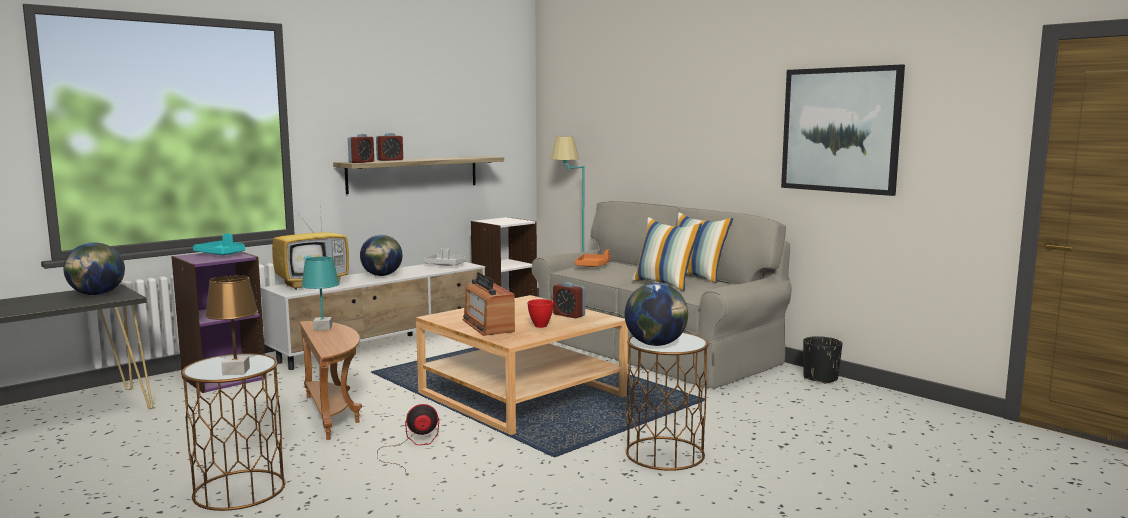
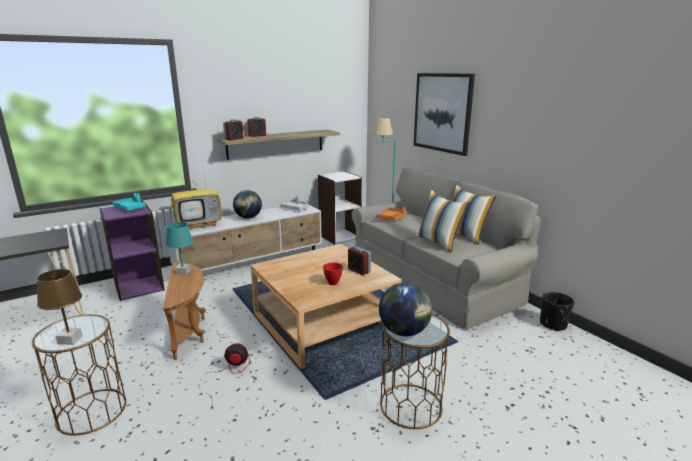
camera: 10 degrees right, 10 degrees up
globe [64,243,125,295] -> none
radio [463,272,515,336] -> none
picture [781,64,905,196] -> picture moved to [414,73,475,156]

